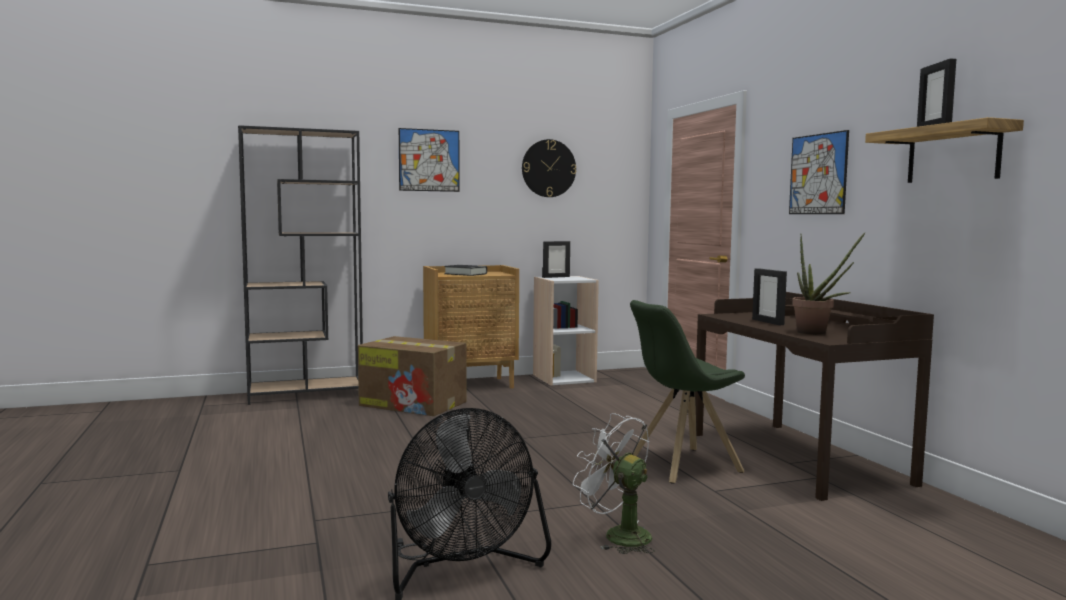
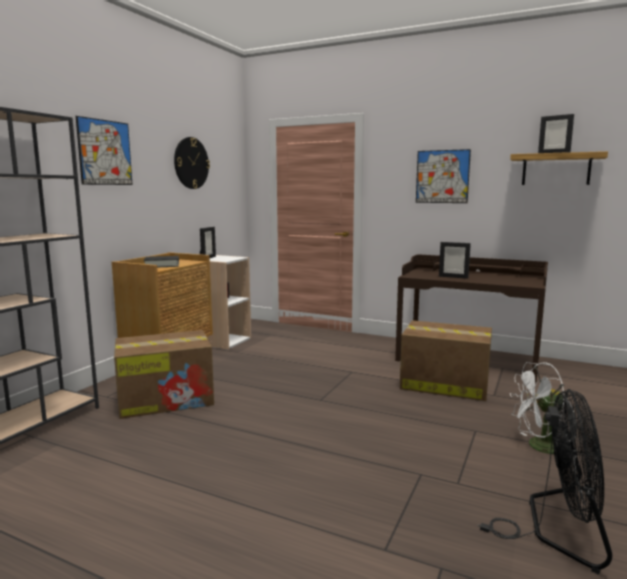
camera: 45 degrees left, 5 degrees up
green chair [630,300,745,483] -> cardboard box [400,320,492,401]
potted plant [792,233,865,335] -> none

